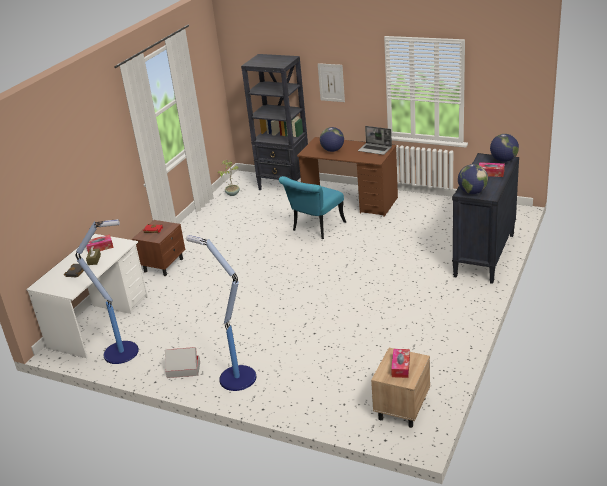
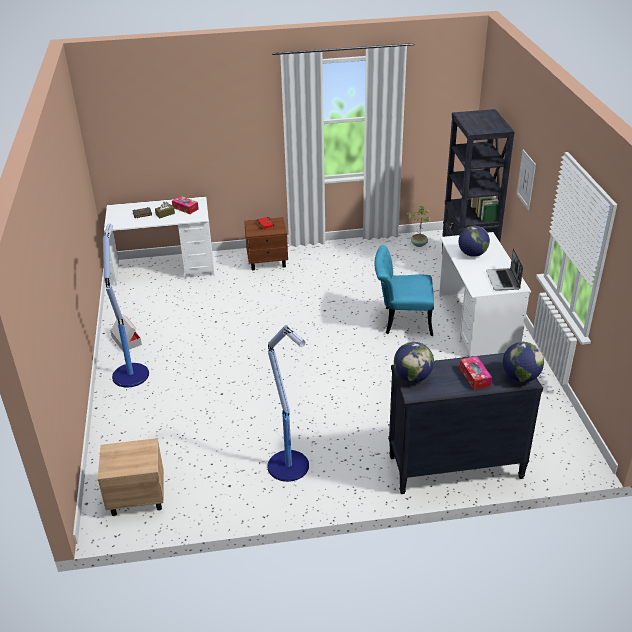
camera: 55 degrees right, 5 degrees up
floor lamp [76,219,139,364] -> floor lamp moved to [268,325,309,482]
brown desk [297,137,398,217] -> white desk [439,232,531,357]
tissue box [391,349,410,378] -> none

